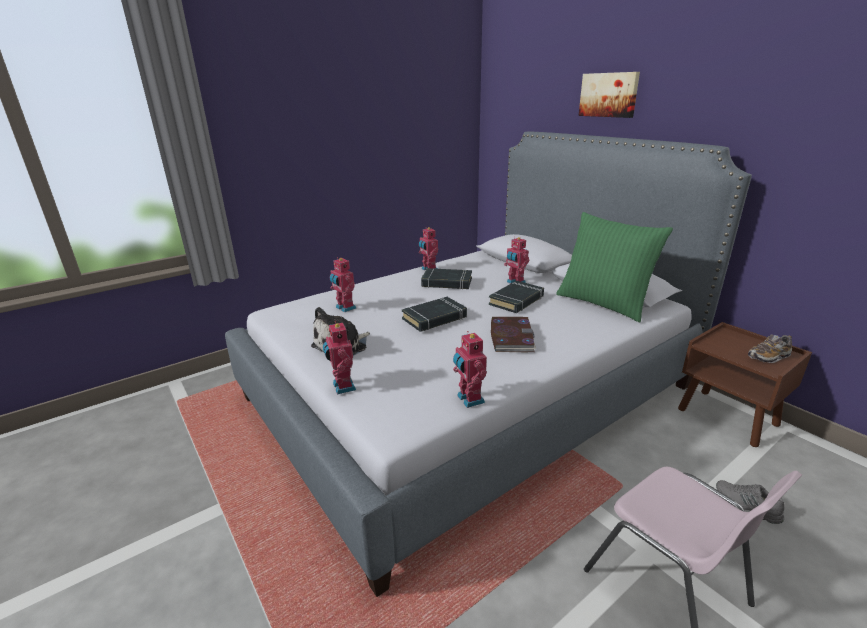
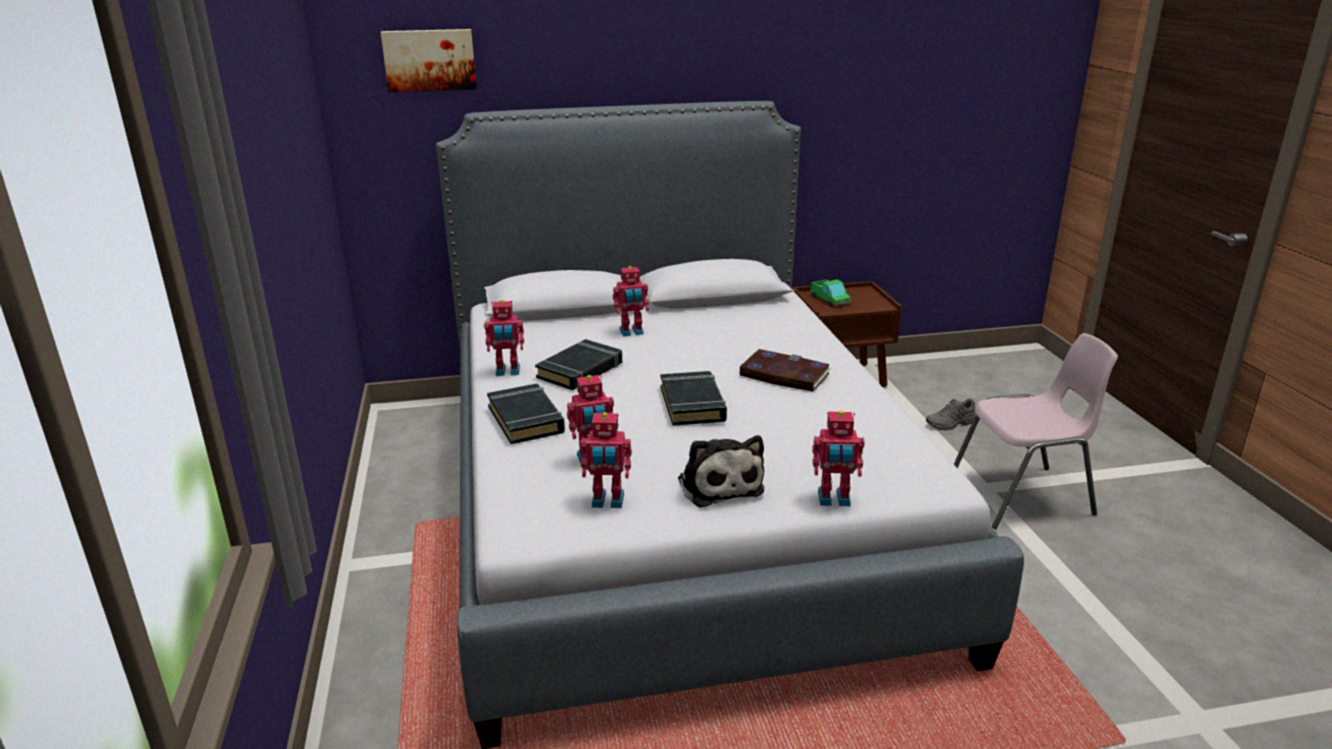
camera: 65 degrees left, 0 degrees up
toy robot [453,331,487,408] -> toy robot moved to [581,412,632,508]
black book [489,281,544,313] -> black book moved to [487,384,565,444]
green pillow [556,212,673,322] -> none
picture [579,72,640,118] -> picture moved to [380,29,477,92]
shoe [747,335,792,363] -> none
none -> toy truck [810,279,851,307]

